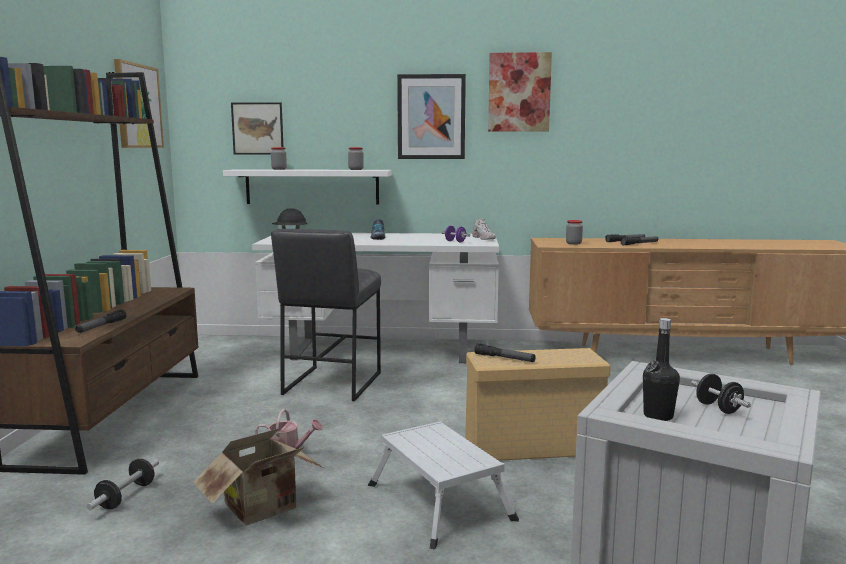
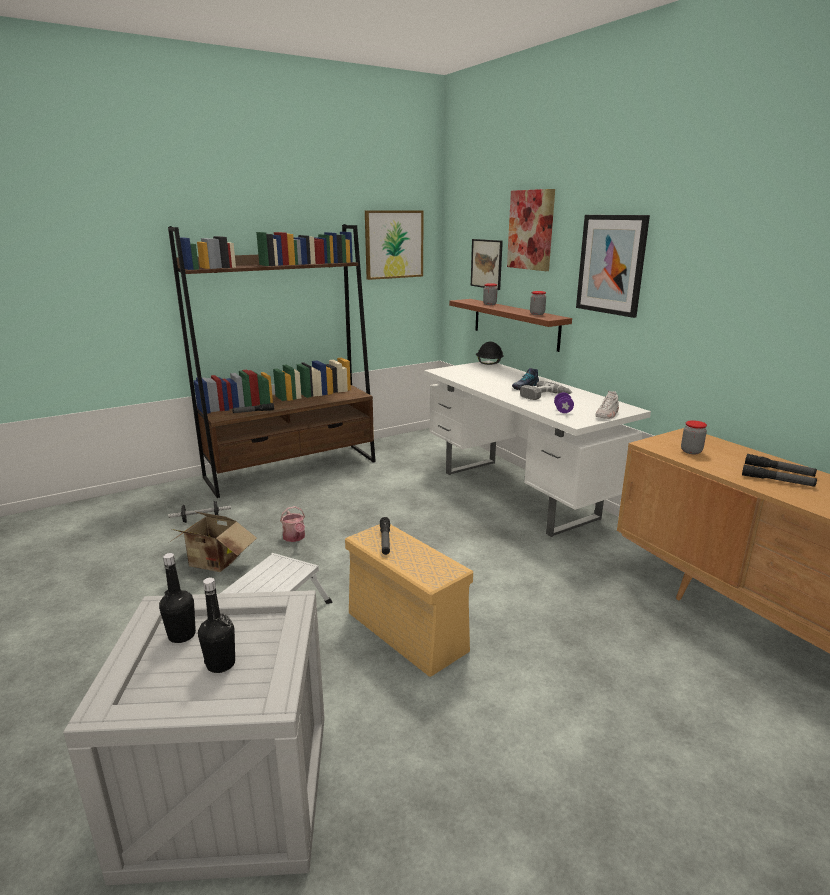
camera: 55 degrees right, 10 degrees up
white shelf [223,169,392,205] -> brown shelf [449,299,572,352]
grey stool [271,229,381,401] -> none
picture [488,52,552,132] -> picture moved to [507,189,555,271]
black dumbbell [691,374,751,414] -> black bottle [198,577,235,673]
none -> power drill [520,381,572,400]

